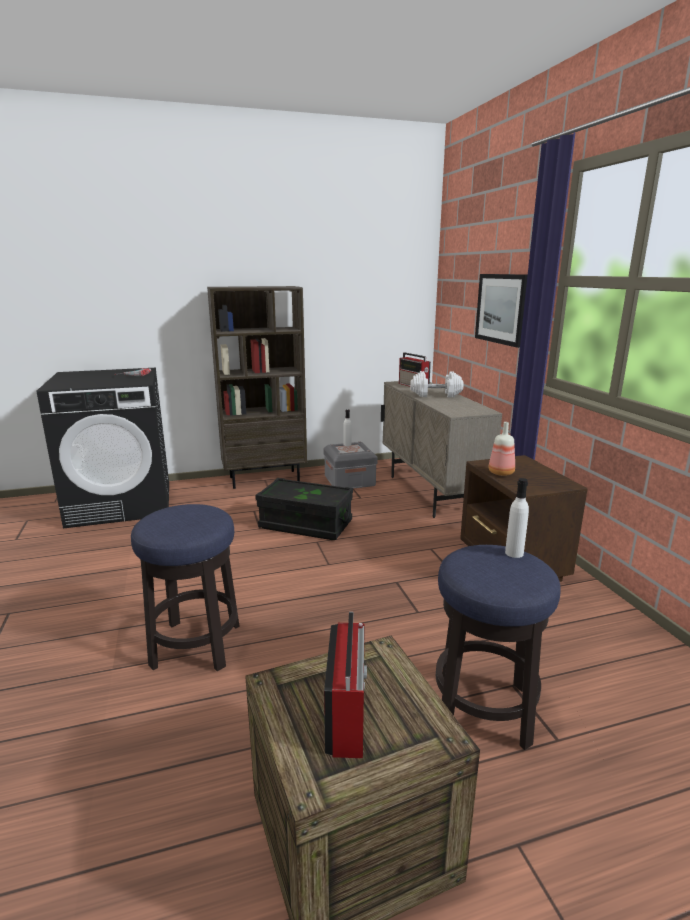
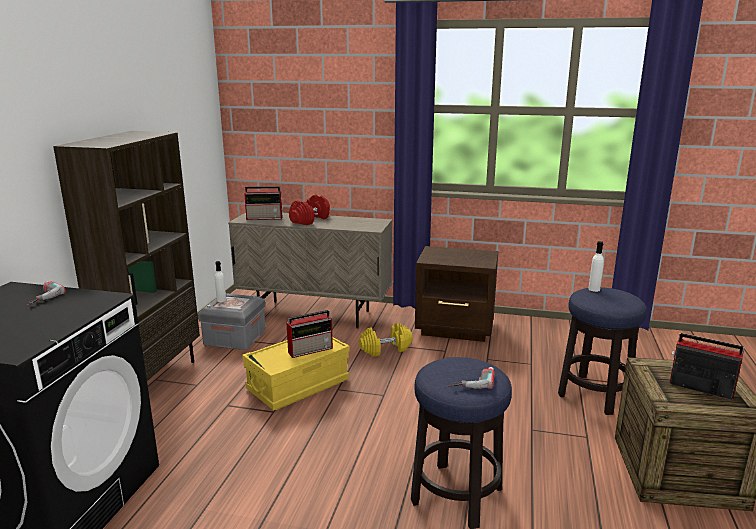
camera: 60 degrees left, 0 degrees up
black storage box [255,478,353,540] -> yellow storage box [242,337,350,411]
white dumbbell [410,371,464,398] -> red dumbbell [289,195,330,225]
picture [475,274,528,348] -> none
bottle [489,422,515,476] -> none
none -> radio [286,310,333,358]
none -> yellow dumbbell [359,323,413,357]
none -> power drill [448,367,495,389]

